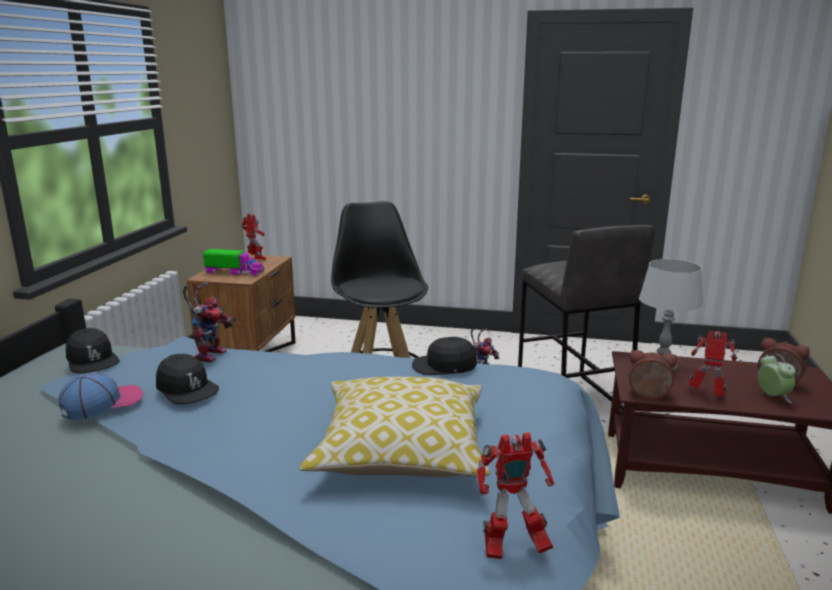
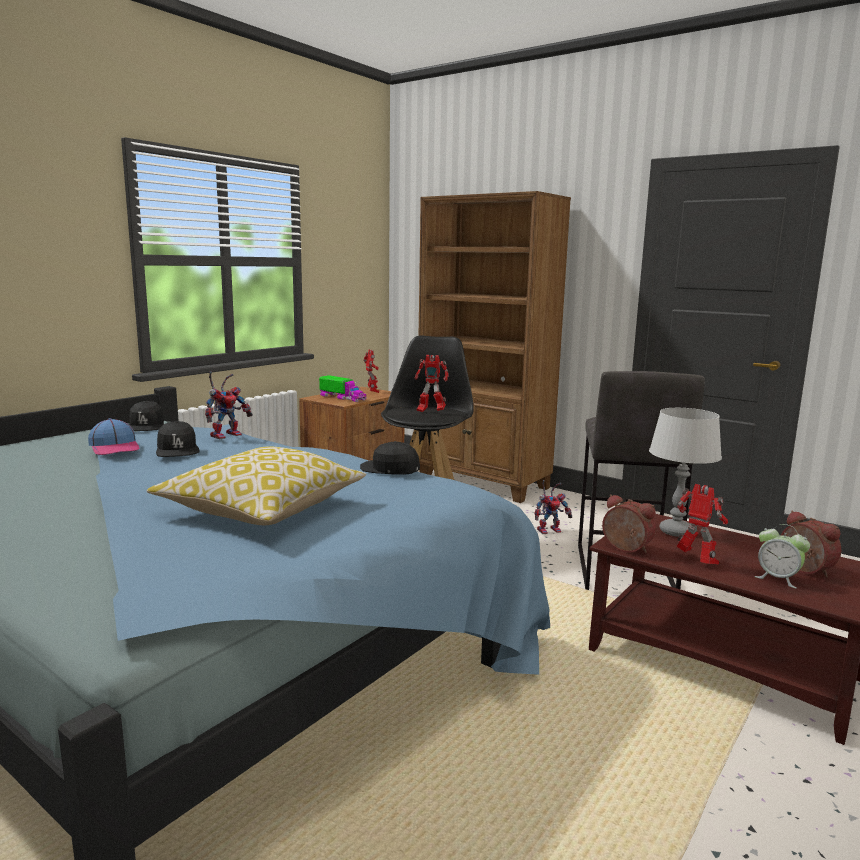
camera: 25 degrees right, 5 degrees down
cap [58,372,144,420] -> cap turned 75 degrees clockwise [88,418,140,455]
toy robot [477,432,554,559] -> toy robot moved to [415,355,449,412]
alarm clock [758,353,795,403] -> alarm clock turned 120 degrees clockwise [755,524,810,588]
none -> brown bookcase [419,191,571,503]

